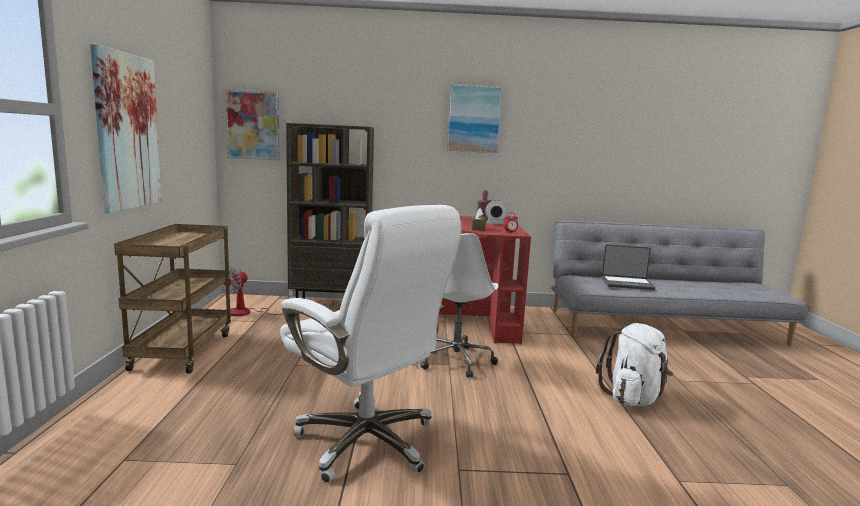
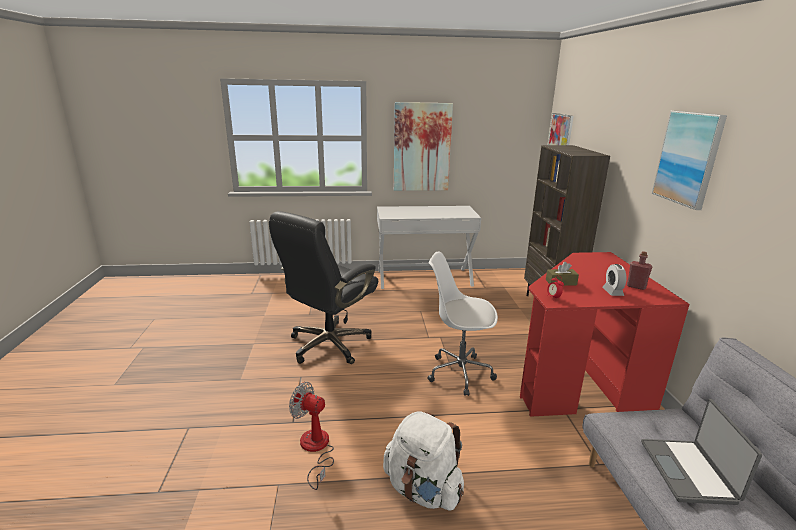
camera: 85 degrees right, 10 degrees up
brown cart [114,224,231,374] -> white console table [377,206,481,289]
fan [221,267,293,316] -> fan moved to [289,382,334,490]
white office chair [280,205,462,483] -> black office chair [269,211,378,364]

